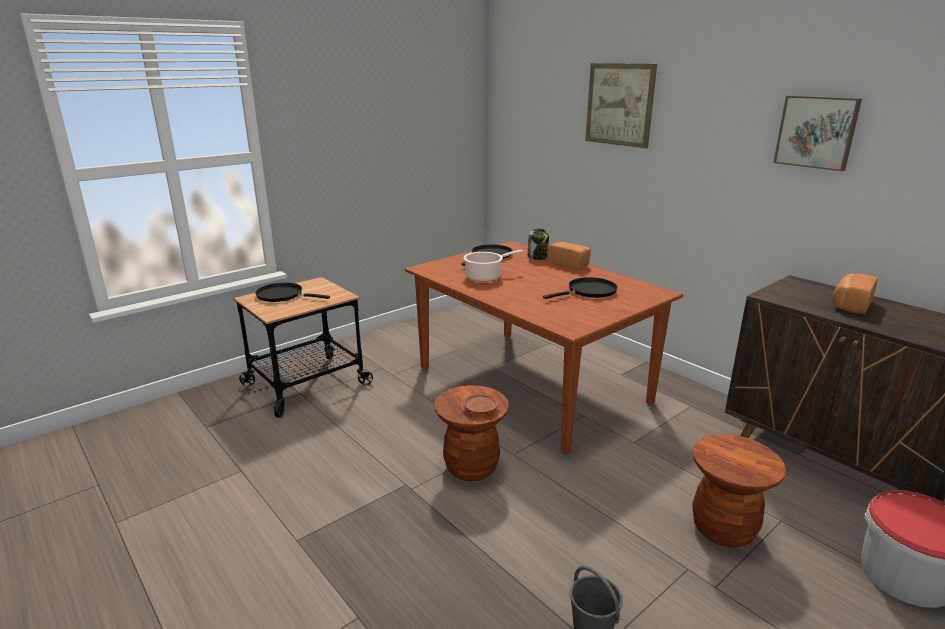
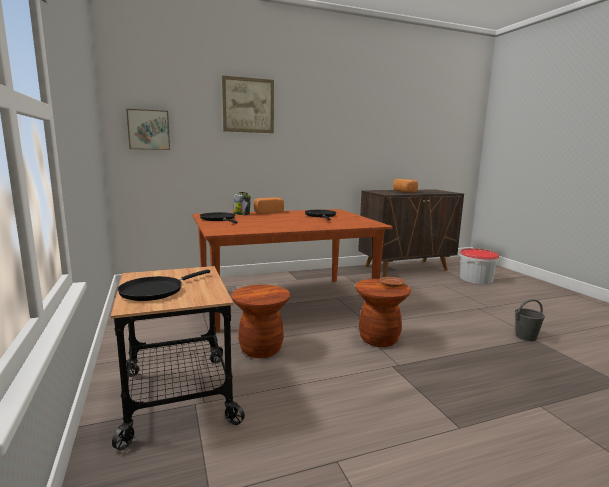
camera: 70 degrees left, 10 degrees down
cooking pot [464,250,523,282] -> none
brown stool [692,434,786,547] -> brown stool moved to [231,284,290,358]
picture [773,95,862,171] -> picture moved to [126,109,170,150]

